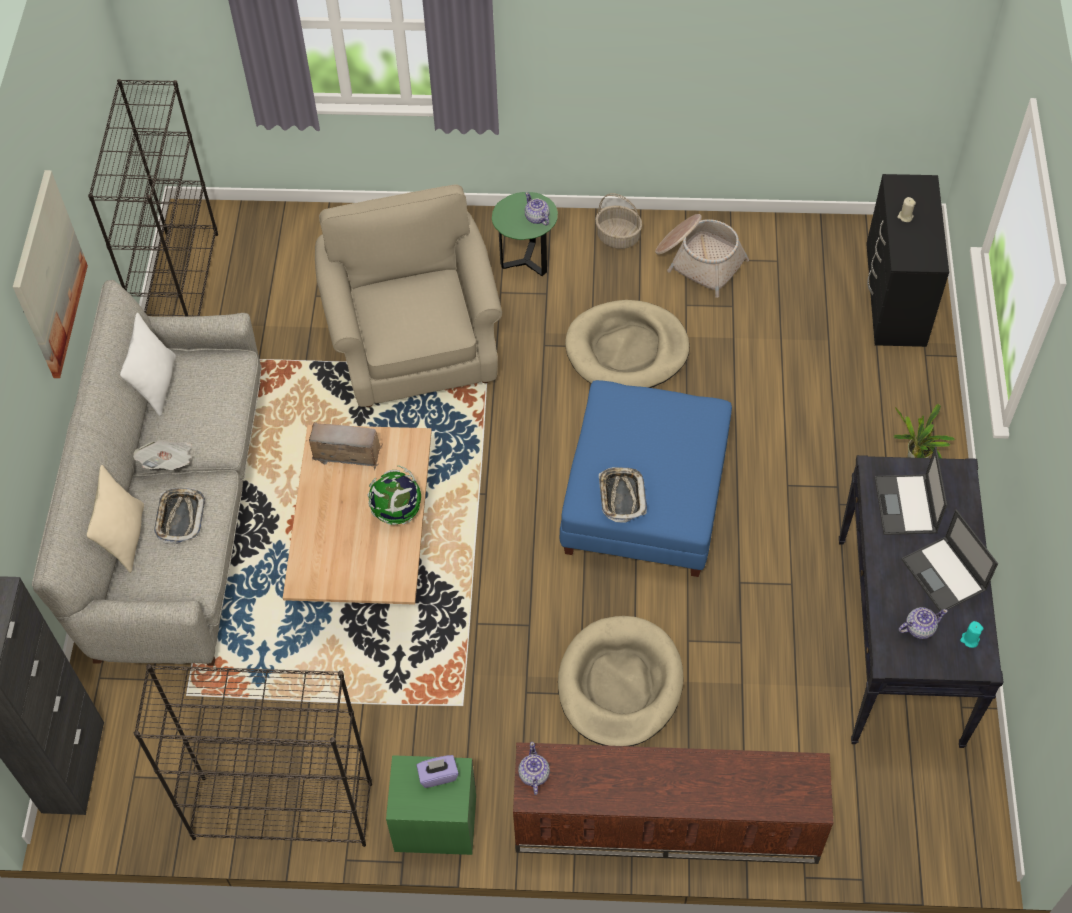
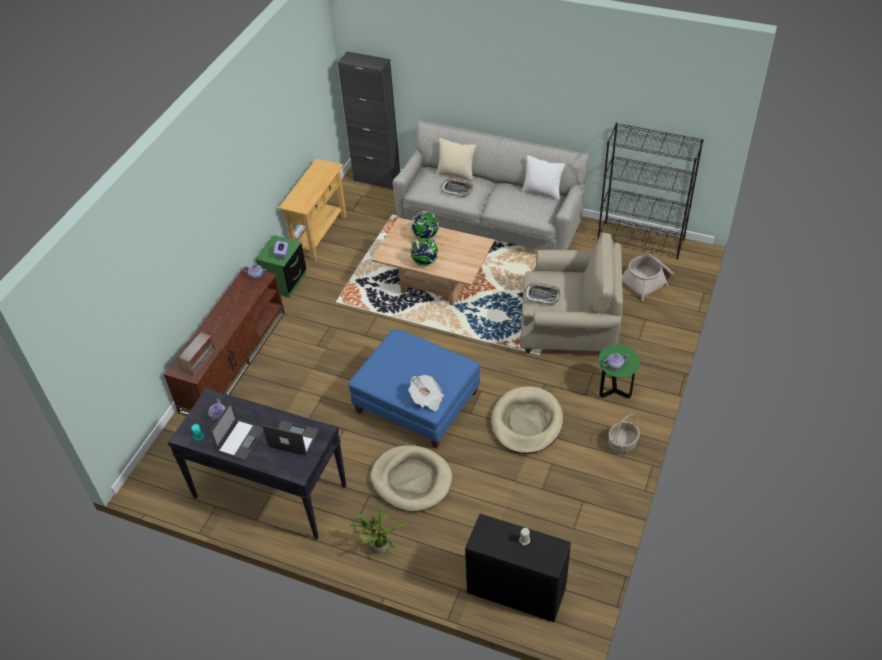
camera: 110 degrees right, 10 degrees down
picture [13,170,88,378] -> none
newspaper [133,440,192,470] -> newspaper moved to [408,375,444,411]
black bookcase [134,664,372,847] -> beige console table [278,159,347,262]
radio [306,422,382,470] -> radio moved to [178,332,217,376]
beige dog bed [558,616,683,746] -> beige dog bed moved to [370,445,452,512]
tray [599,467,647,523] -> tray moved to [525,283,561,305]
basket [655,214,749,298] -> basket moved to [622,253,675,301]
laptop [902,510,998,612] -> laptop turned 120 degrees clockwise [210,400,264,461]
none -> globe [410,211,439,239]

